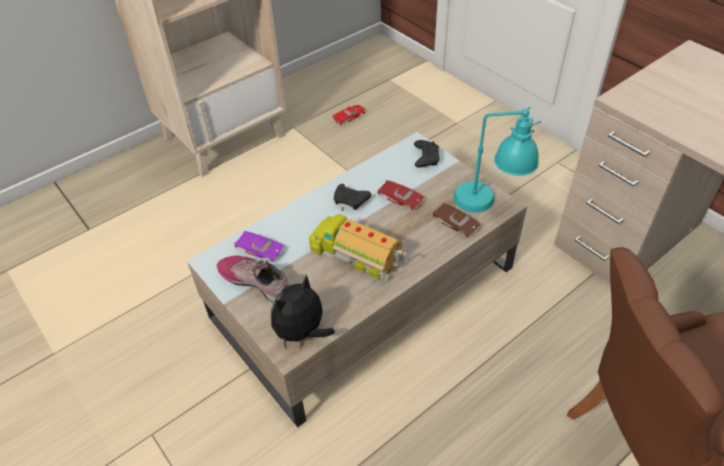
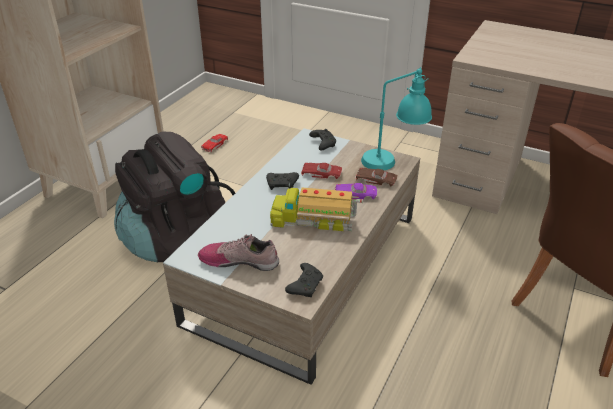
camera: 25 degrees left, 10 degrees down
purple toy car [234,231,285,262] -> purple toy car moved to [335,183,377,200]
plush toy [271,274,335,350] -> black game controller [285,263,323,297]
none -> black backpack [114,132,235,262]

